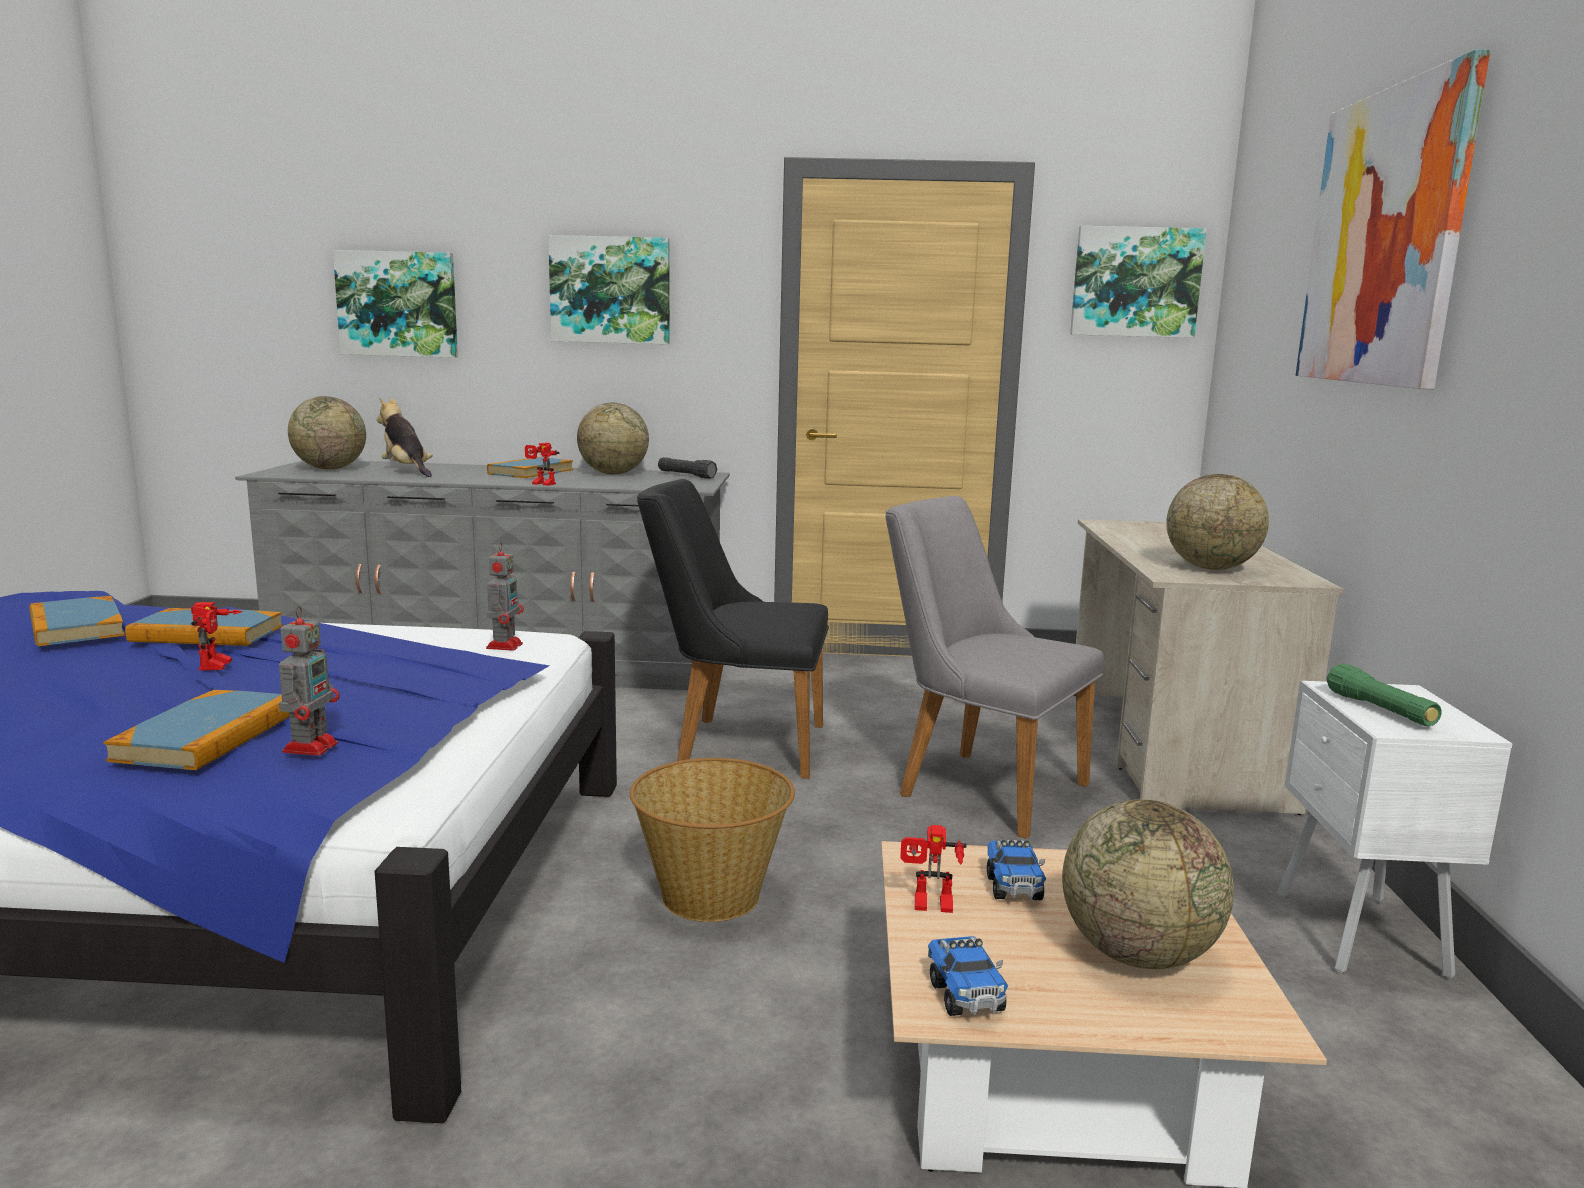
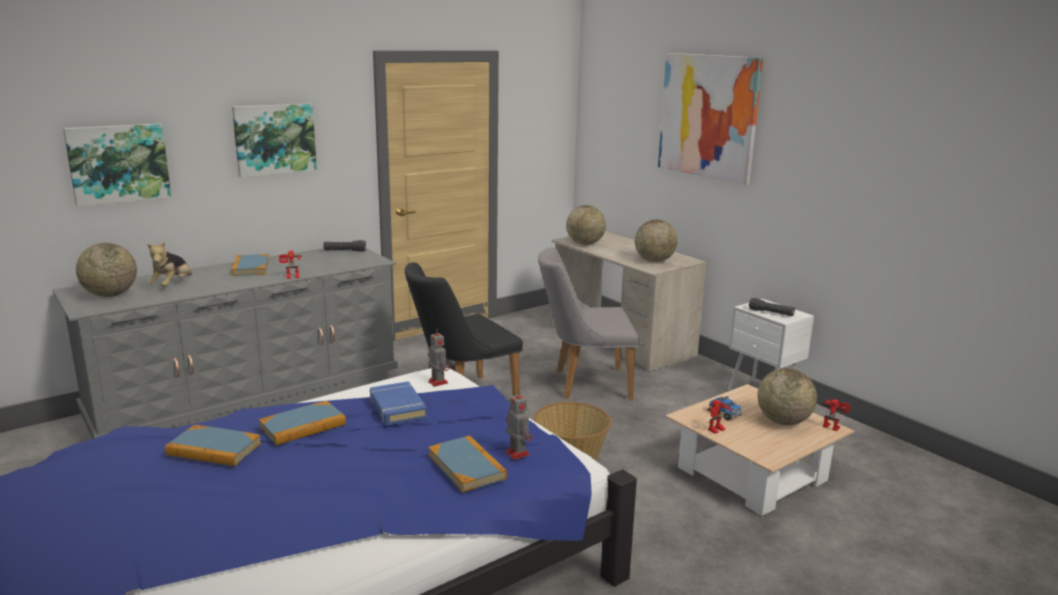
camera: 40 degrees left, 5 degrees up
toy robot [191,602,243,670] -> toy robot moved to [822,399,850,431]
plush toy [377,397,433,477] -> plush toy turned 90 degrees counterclockwise [147,241,192,286]
globe [577,403,649,474] -> globe moved to [566,205,606,245]
toy truck [928,936,1008,1016] -> none
picture [1070,226,1207,338] -> none
green flashlight [1327,664,1442,726] -> black flashlight [749,298,795,316]
none -> blue book [370,381,427,426]

